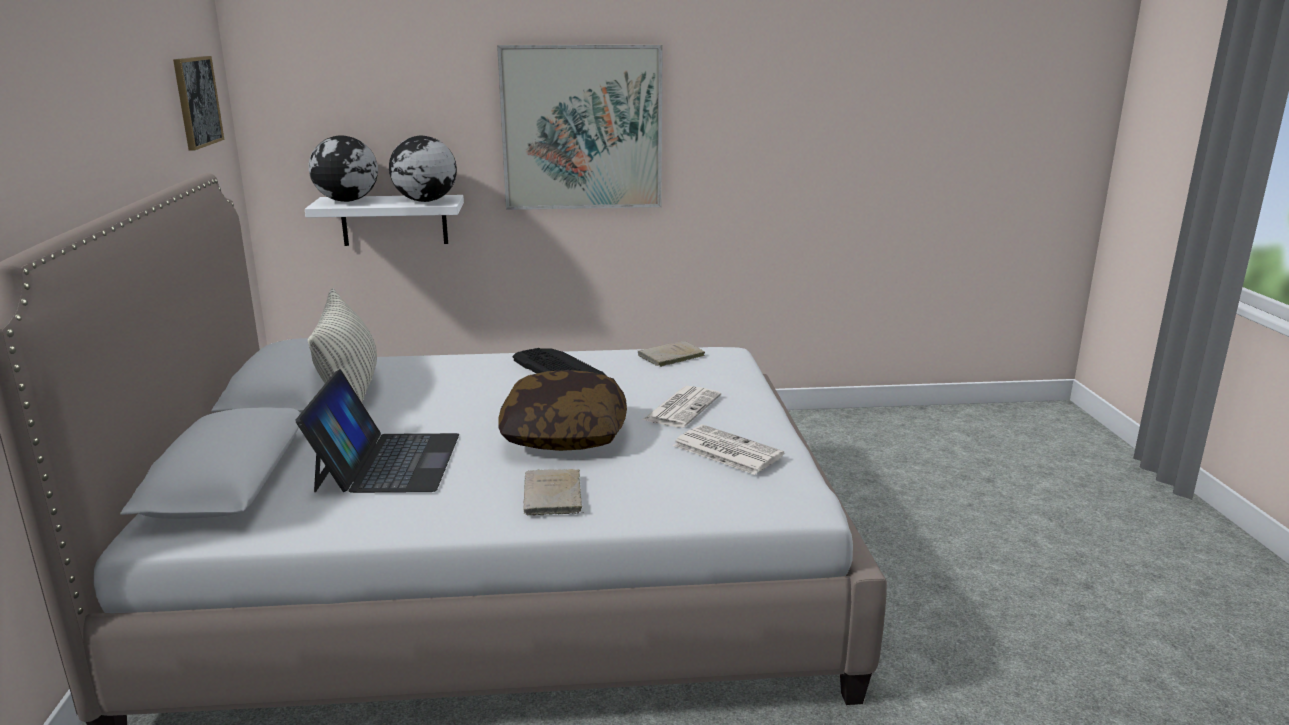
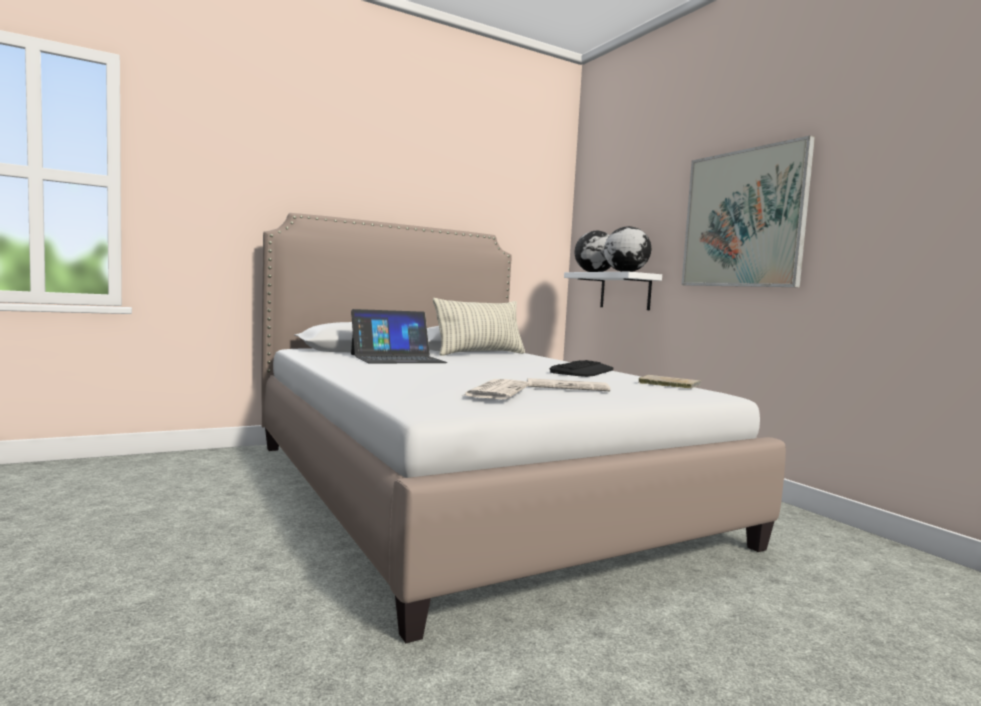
camera: 65 degrees right, 15 degrees down
picture [173,56,225,150] -> none
pillow [498,370,627,451] -> none
beige book [524,469,583,516] -> none

